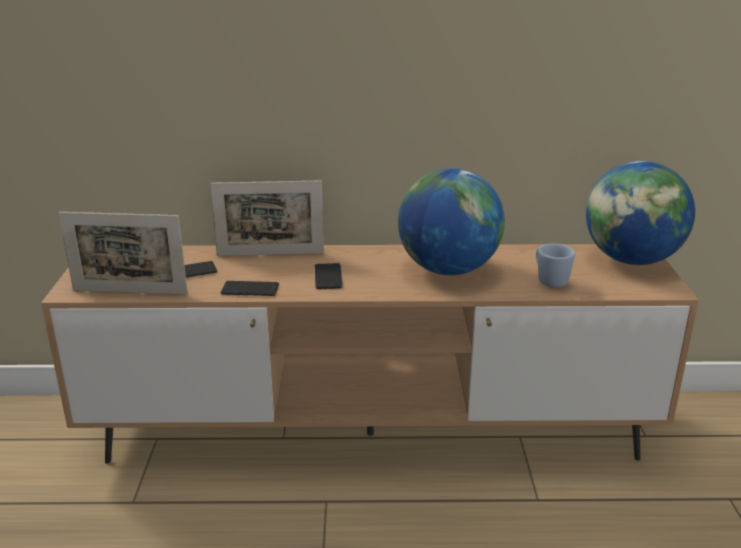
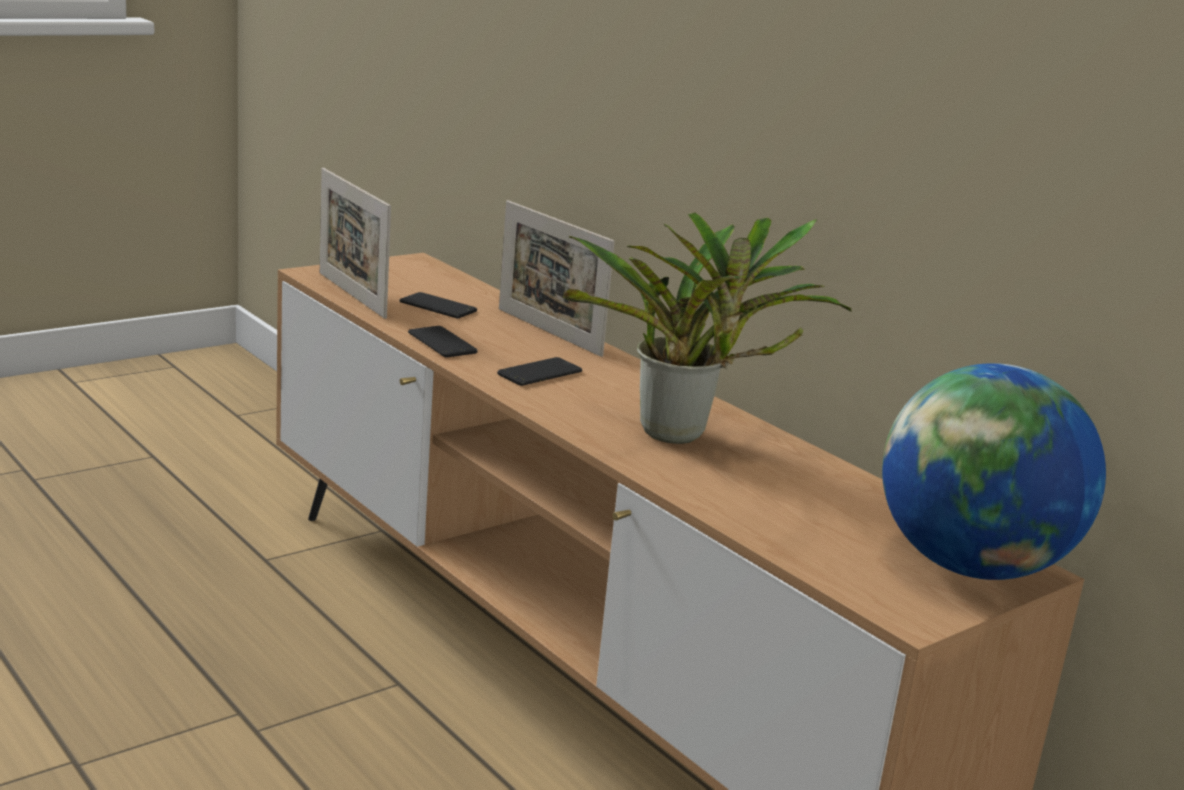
camera: 50 degrees right, 5 degrees down
globe [398,168,505,275] -> potted plant [562,213,852,444]
blue mug [536,244,575,288] -> none

